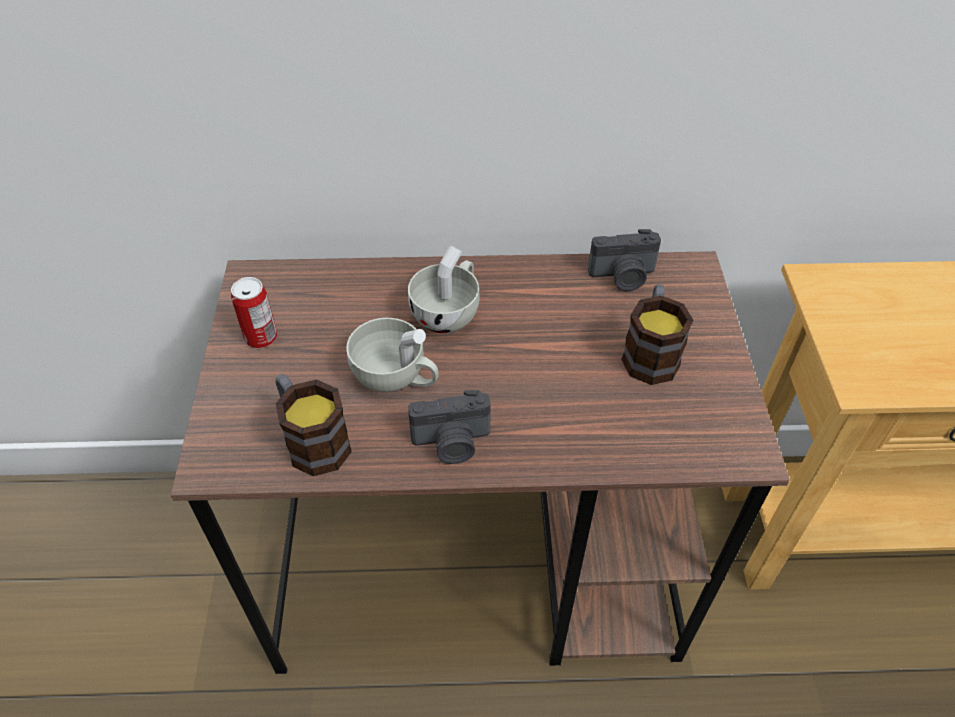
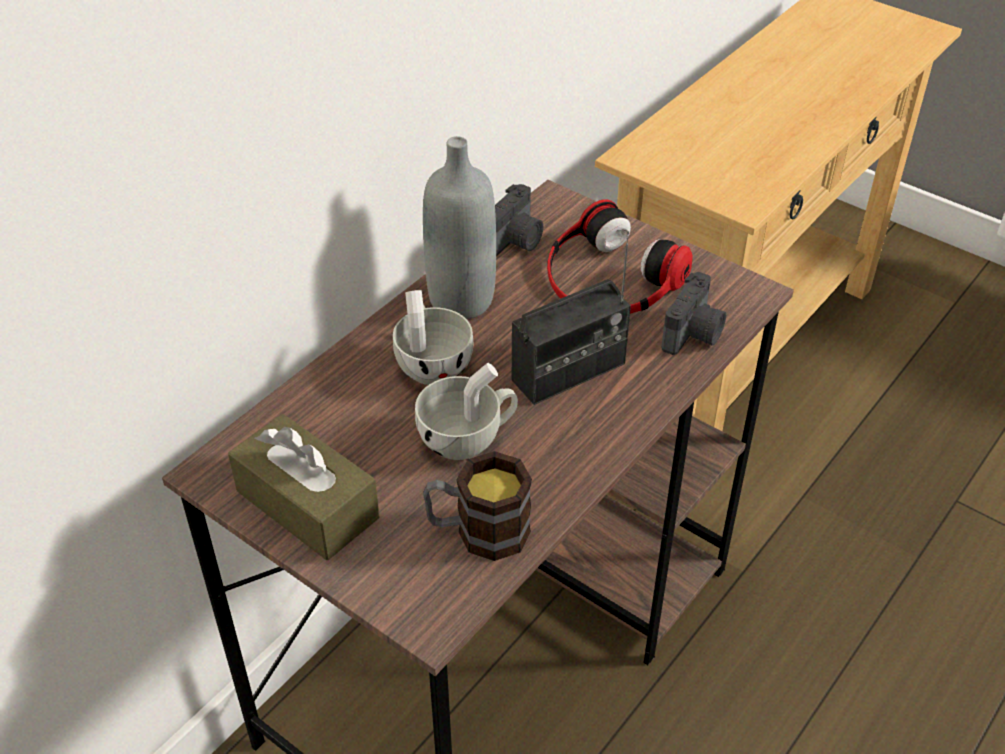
camera: 50 degrees left, 5 degrees down
can [231,277,277,348] -> brown tissue box [228,414,379,560]
camera [408,390,491,464] -> camera moved to [661,272,726,355]
mug [621,284,694,385] -> headphones [547,199,693,314]
none -> grey bottle [423,136,496,319]
none -> radio [512,231,631,405]

